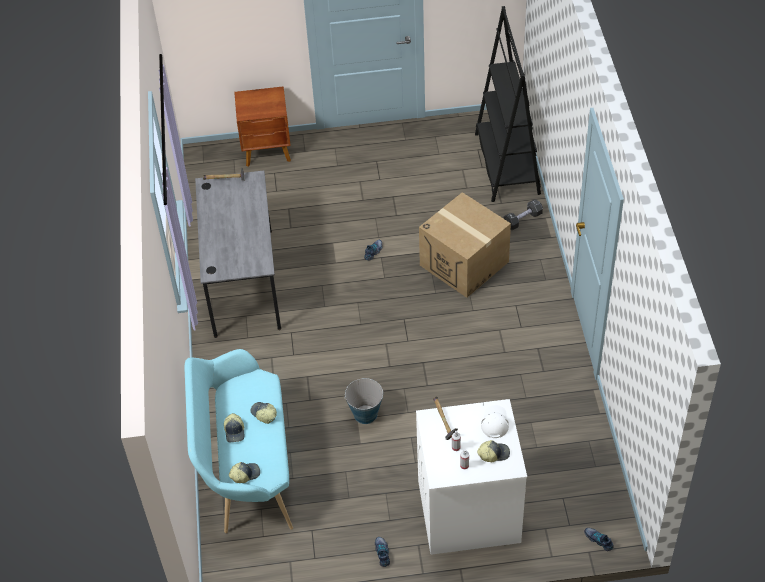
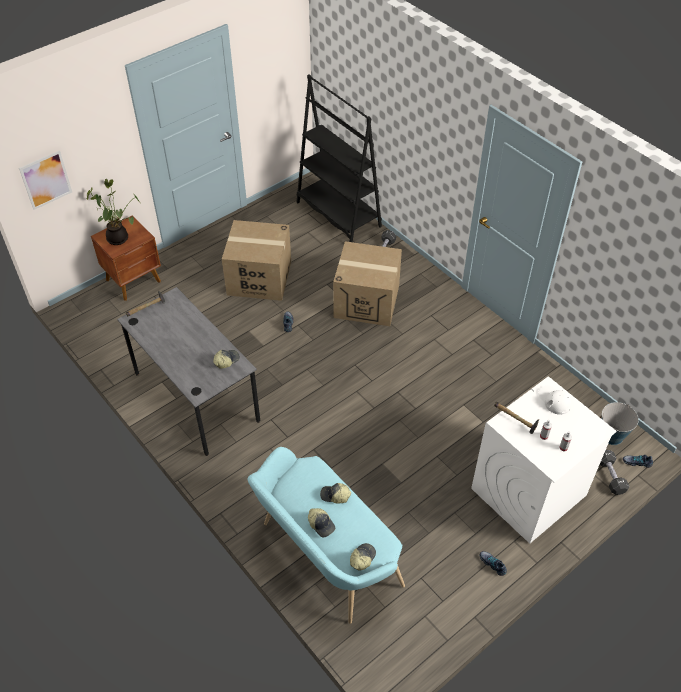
camera: 35 degrees left, 0 degrees up
bucket [344,378,383,424] -> bucket moved to [600,402,639,445]
cap [477,440,510,462] -> cap moved to [213,350,240,369]
none -> picture [19,150,72,210]
none -> potted plant [86,179,139,245]
none -> cardboard box [222,220,291,301]
none -> black dumbbell [600,450,629,495]

